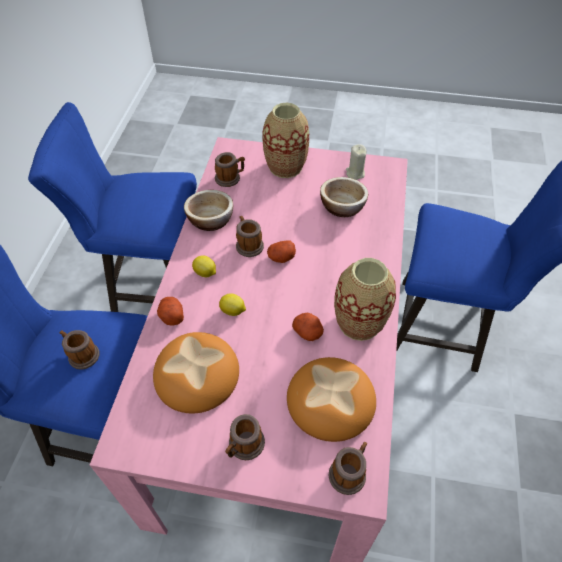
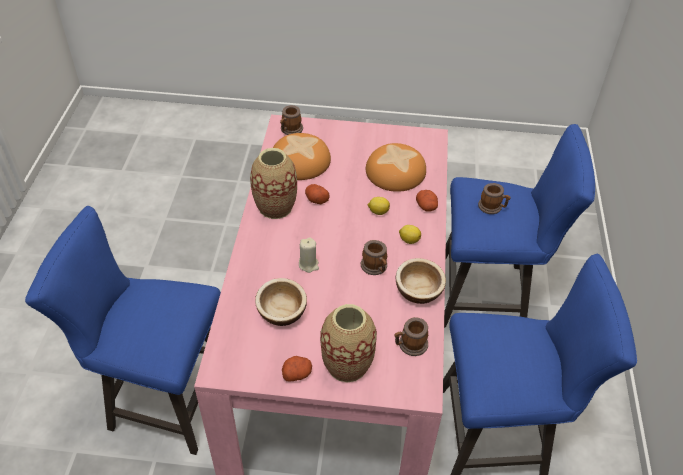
camera: 175 degrees right, 5 degrees down
mug [225,414,265,460] -> none
potato [267,240,296,263] -> potato moved to [282,356,312,382]
beige candle [346,144,367,180] -> beige candle moved to [299,237,319,273]

